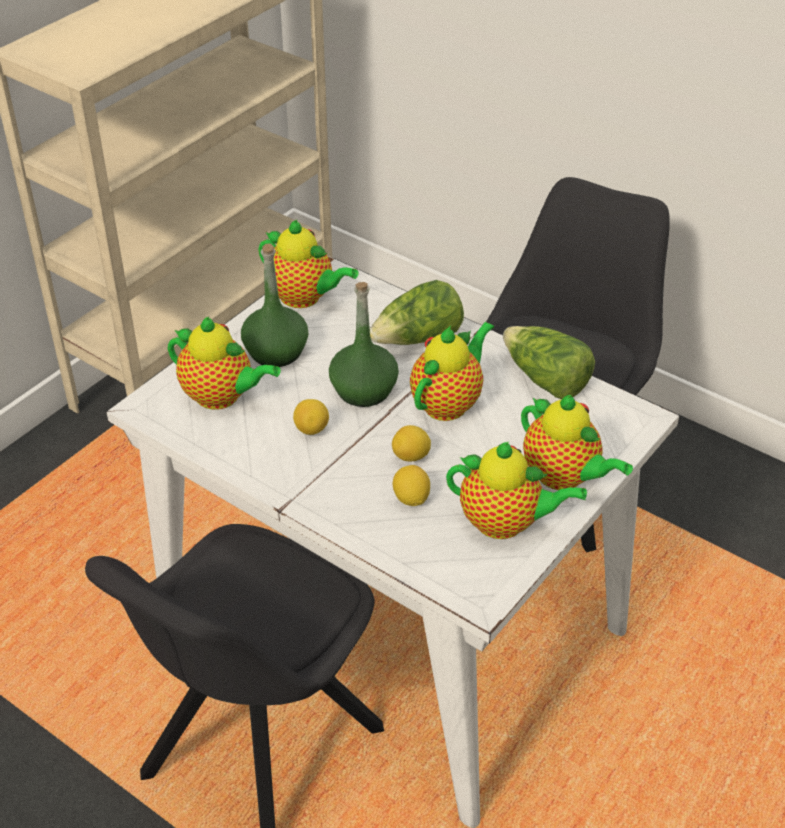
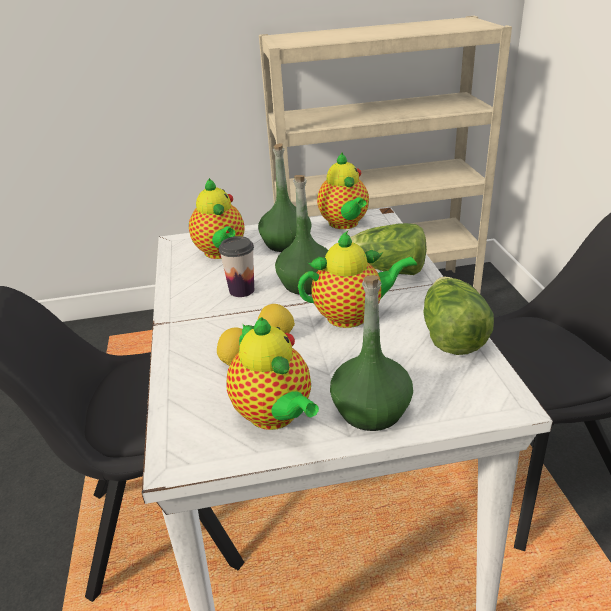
camera: 45 degrees right, 10 degrees down
lemon [293,399,329,435] -> cup [219,236,254,297]
teapot [521,395,633,490] -> green bottle [330,275,413,431]

